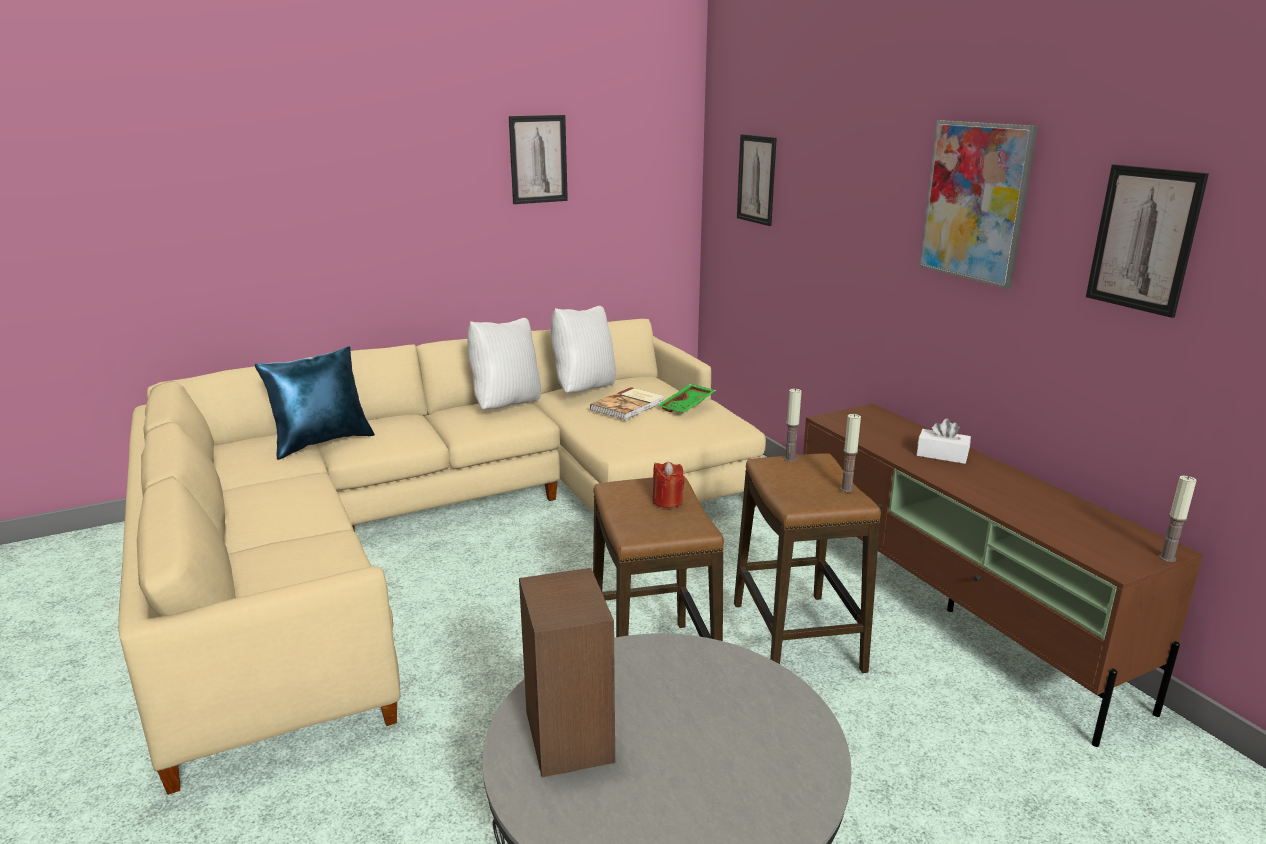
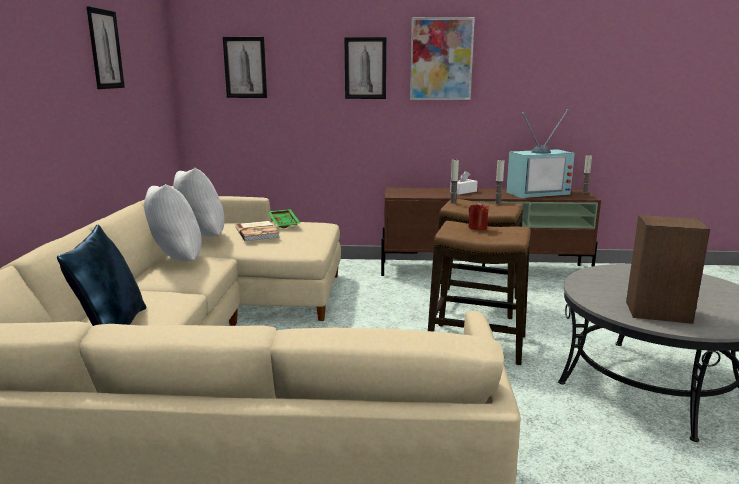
camera: 60 degrees left, 5 degrees down
picture [1086,164,1209,318] -> picture moved to [344,37,386,99]
none -> television [506,109,575,198]

